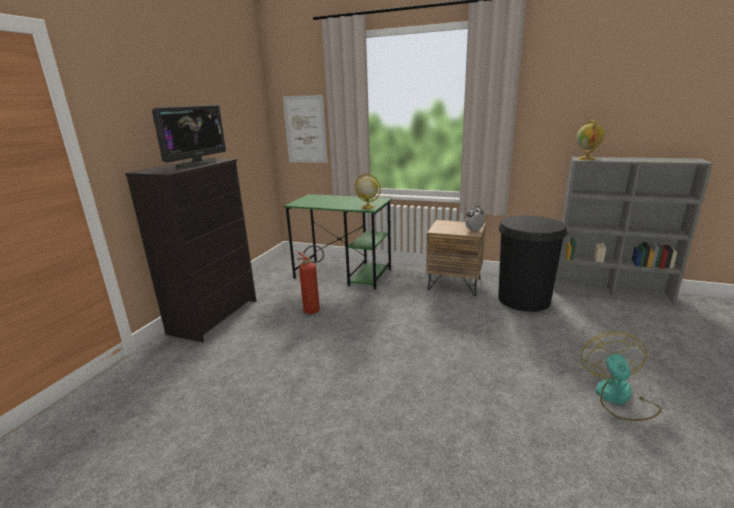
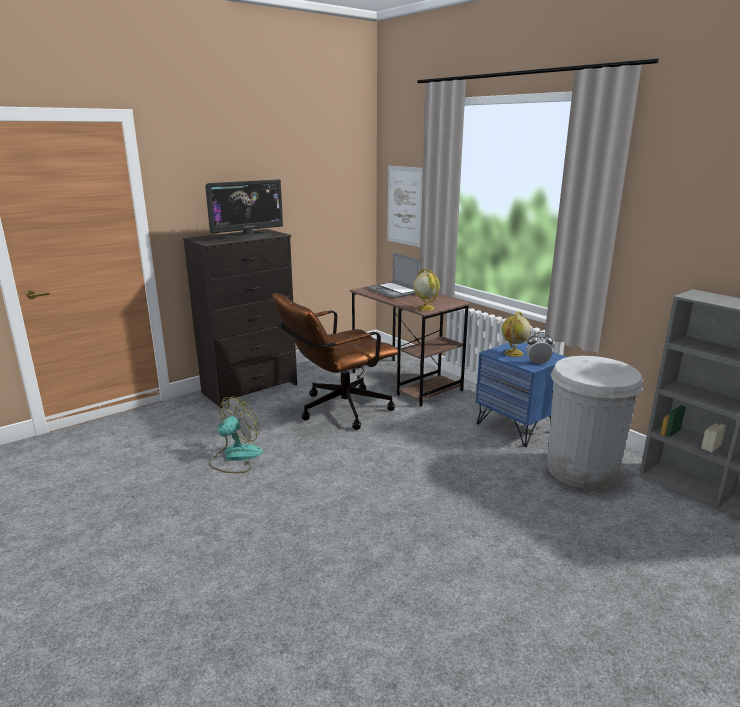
camera: 30 degrees right, 0 degrees up
green desk [284,194,392,289] -> brown desk [350,281,471,407]
fire extinguisher [297,245,324,314] -> brown office chair [272,293,399,430]
brown nightstand [426,220,486,296] -> blue nightstand [476,343,567,447]
black trash can [498,215,567,312] -> white trash can [547,356,643,490]
globe [576,120,605,160] -> globe moved to [501,311,531,357]
fan [581,332,661,421] -> fan moved to [209,397,263,473]
none -> laptop [368,252,420,298]

